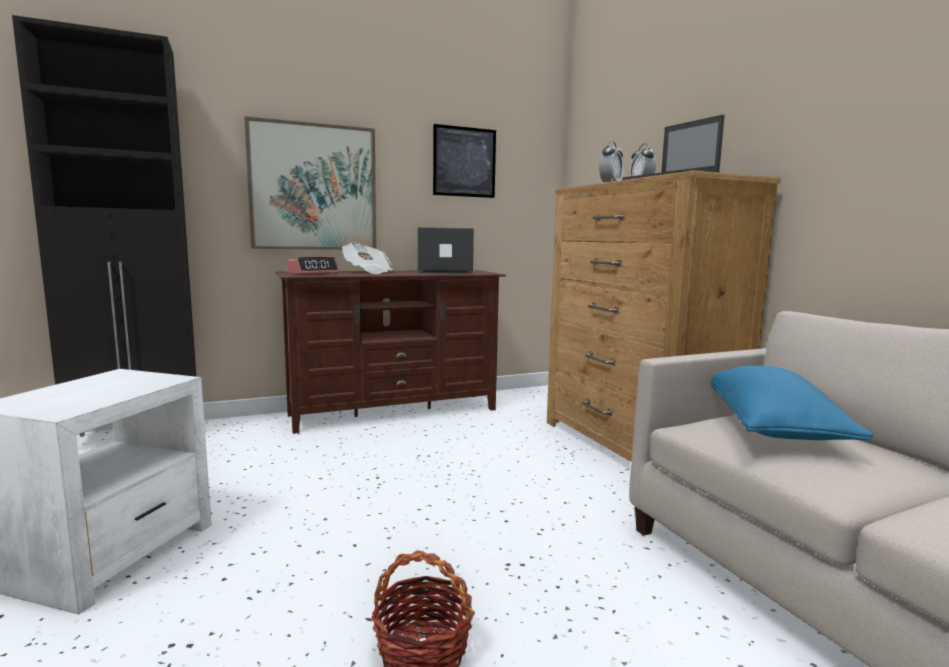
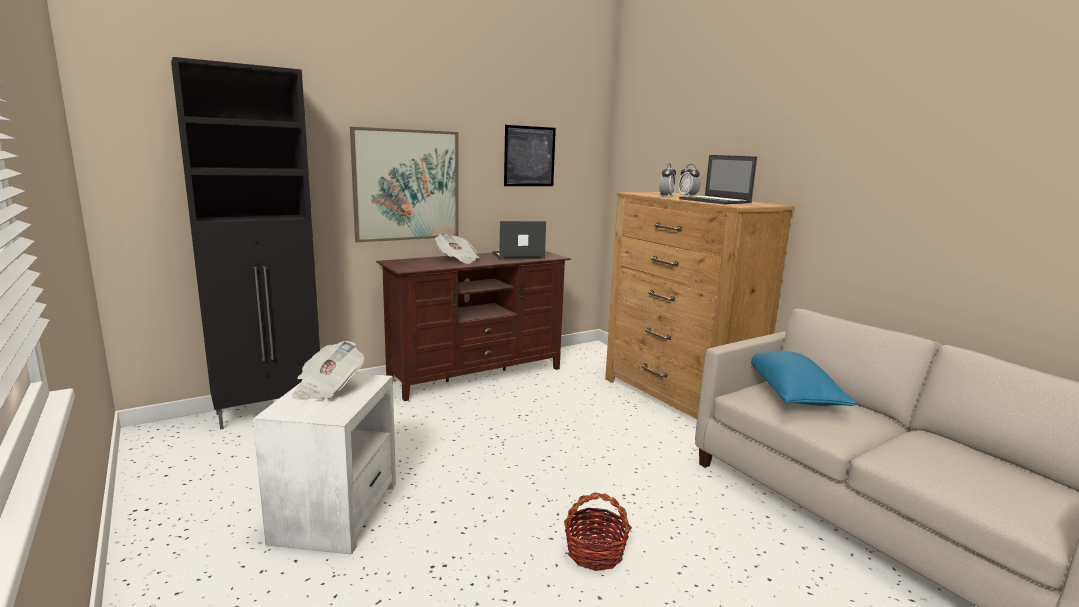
camera: 10 degrees left, 5 degrees up
alarm clock [287,257,339,275] -> none
none -> newspaper [292,341,364,400]

